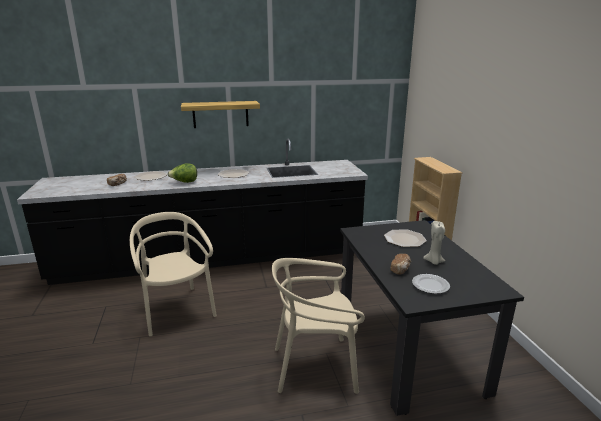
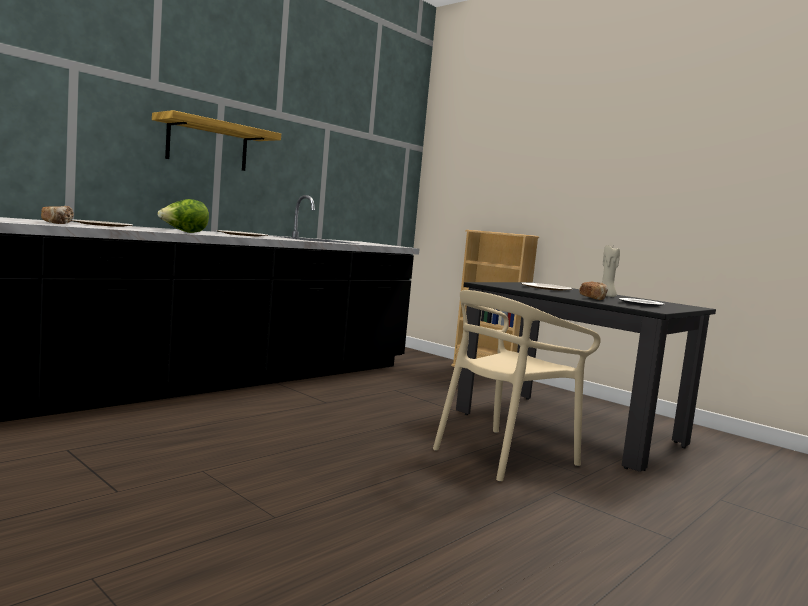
camera: 35 degrees left, 15 degrees down
beige chair [130,212,217,336] -> none

